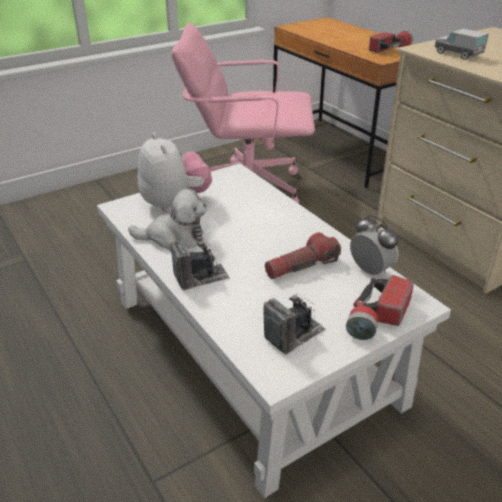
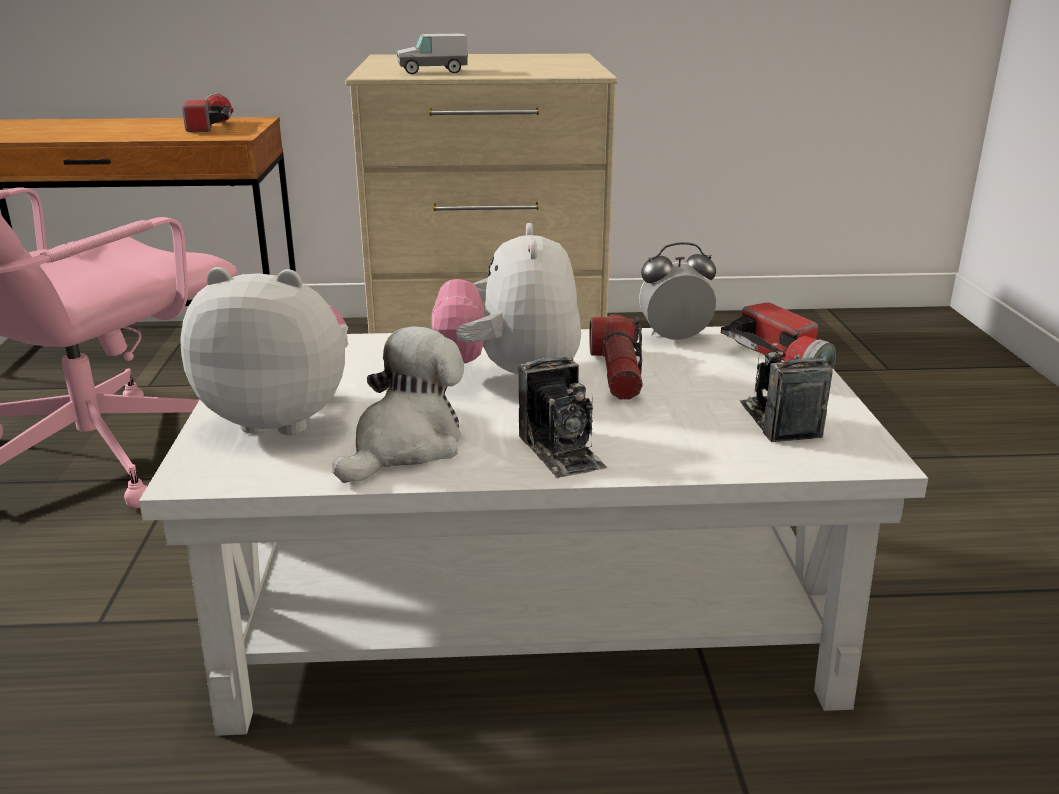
camera: 60 degrees left, 10 degrees down
camera [171,240,230,290] -> camera turned 150 degrees clockwise [519,357,608,479]
none -> plush toy [432,223,581,375]

